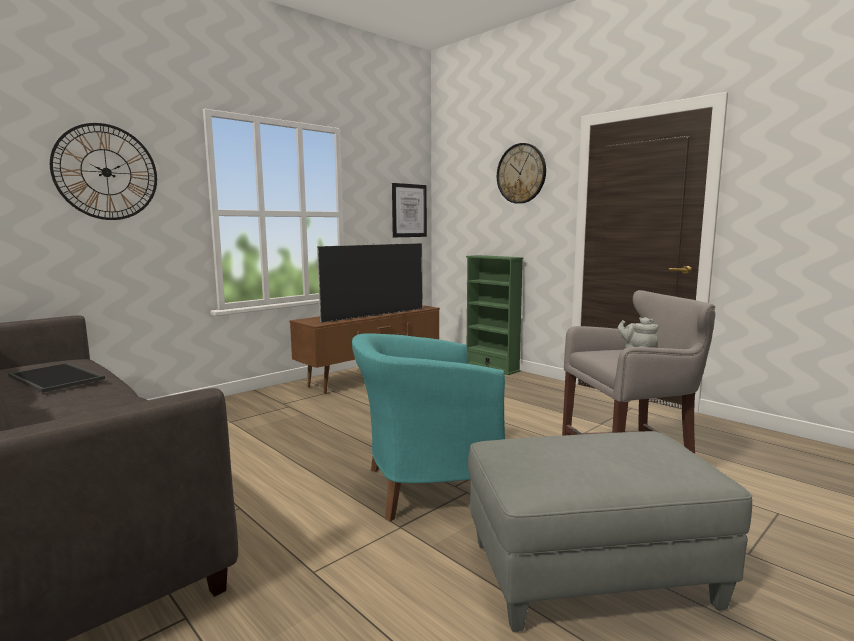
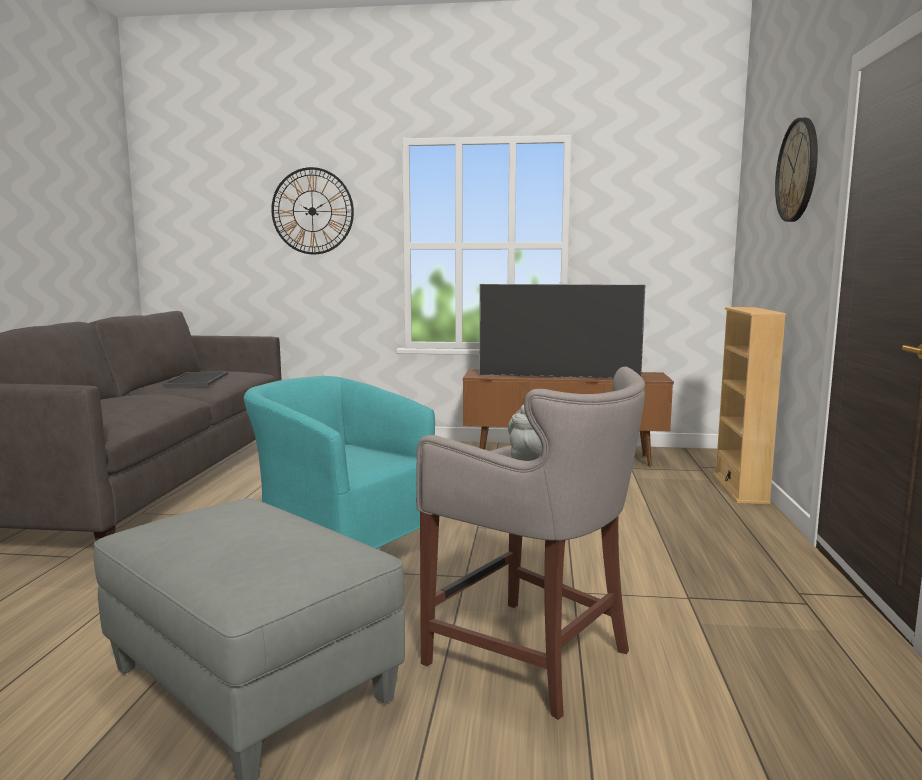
camera: 50 degrees right, 0 degrees up
picture [392,183,427,237] -> none
green bookcase [466,255,524,375] -> beige bookcase [714,307,786,505]

